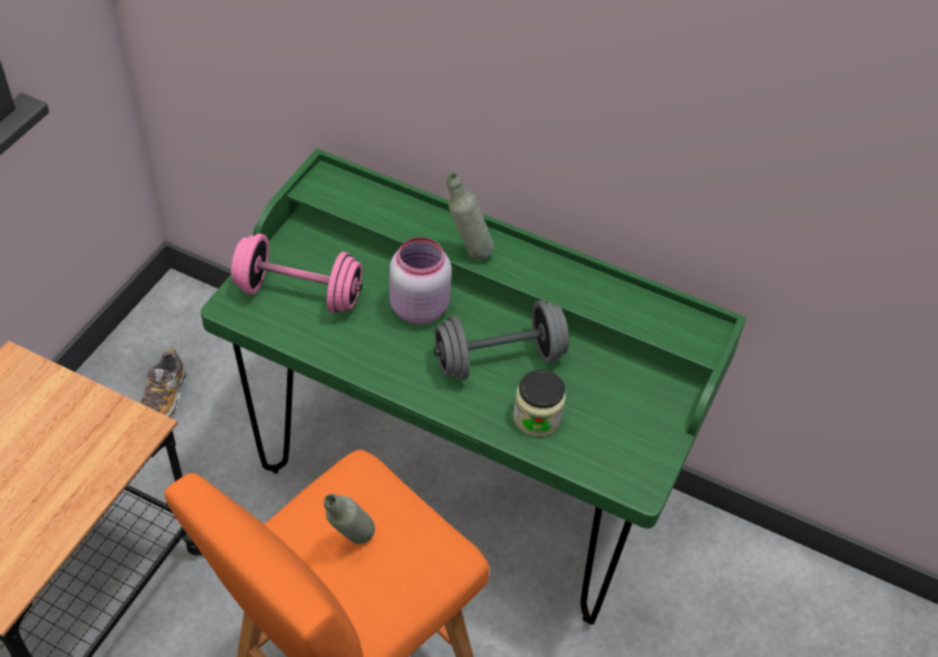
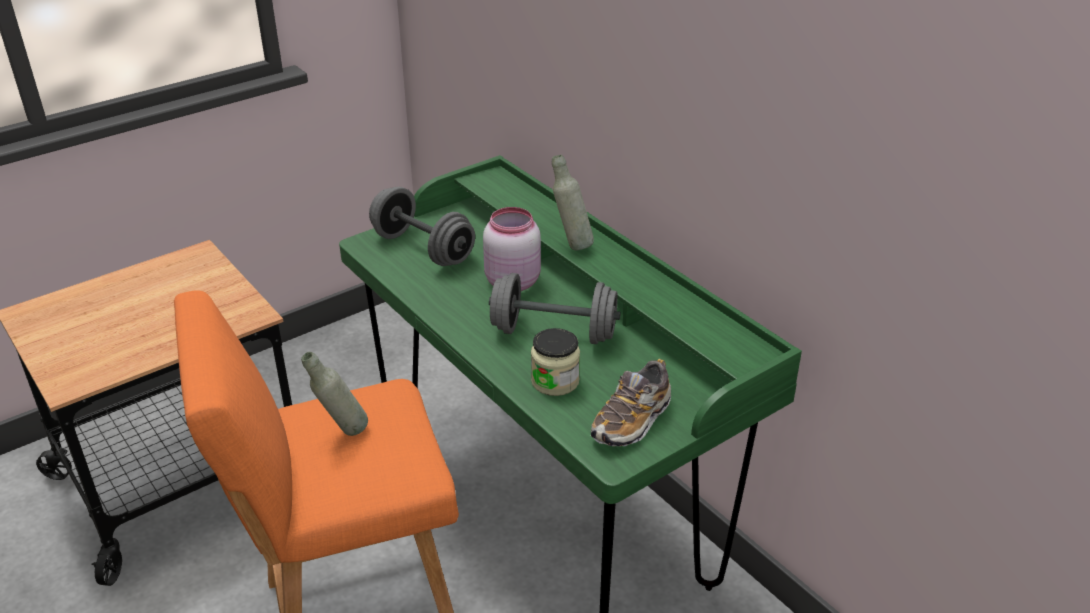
camera: 30 degrees right, 15 degrees down
shoe [141,349,187,417] -> shoe moved to [590,359,671,446]
pink dumbbell [231,234,362,313] -> grey dumbbell [369,186,475,266]

